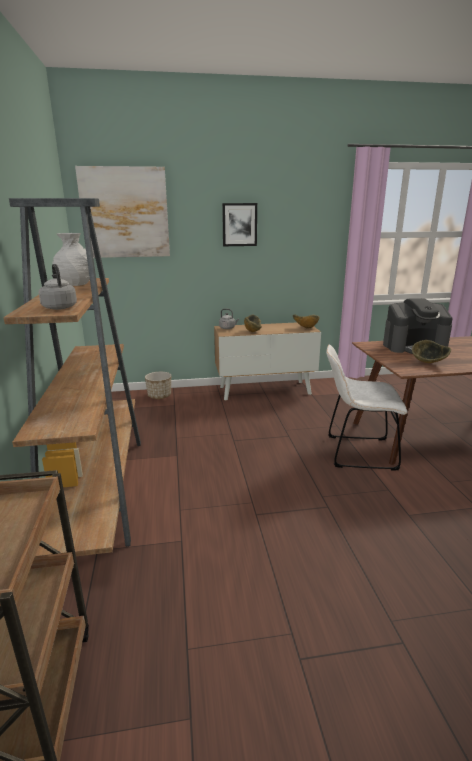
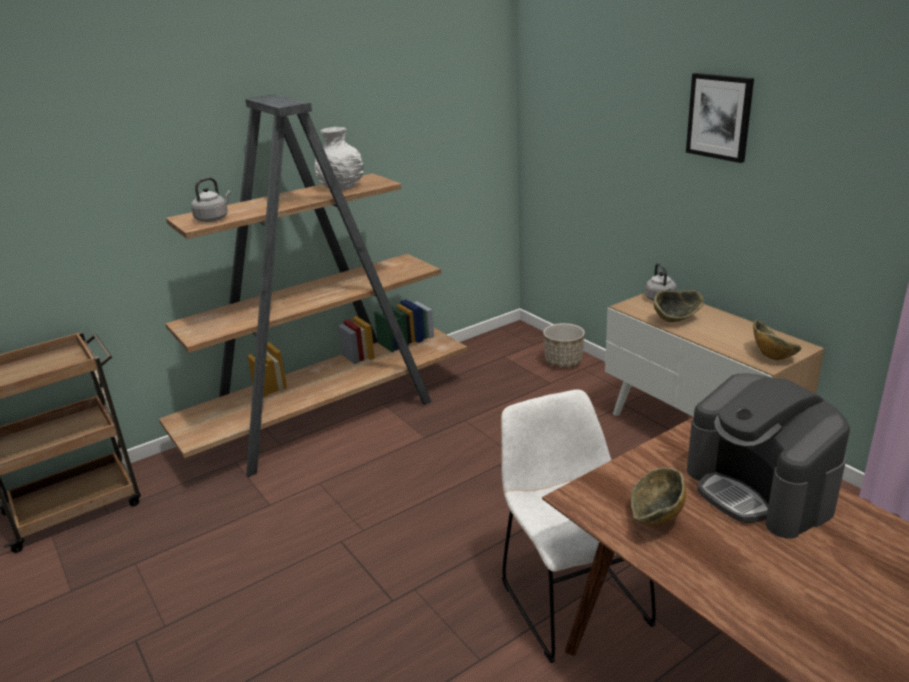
camera: 65 degrees right, 5 degrees up
picture [75,166,170,258] -> none

